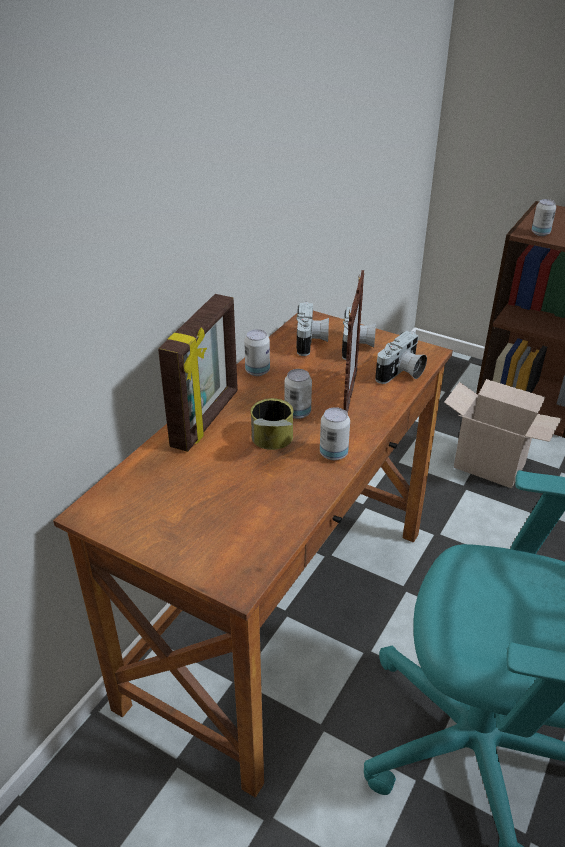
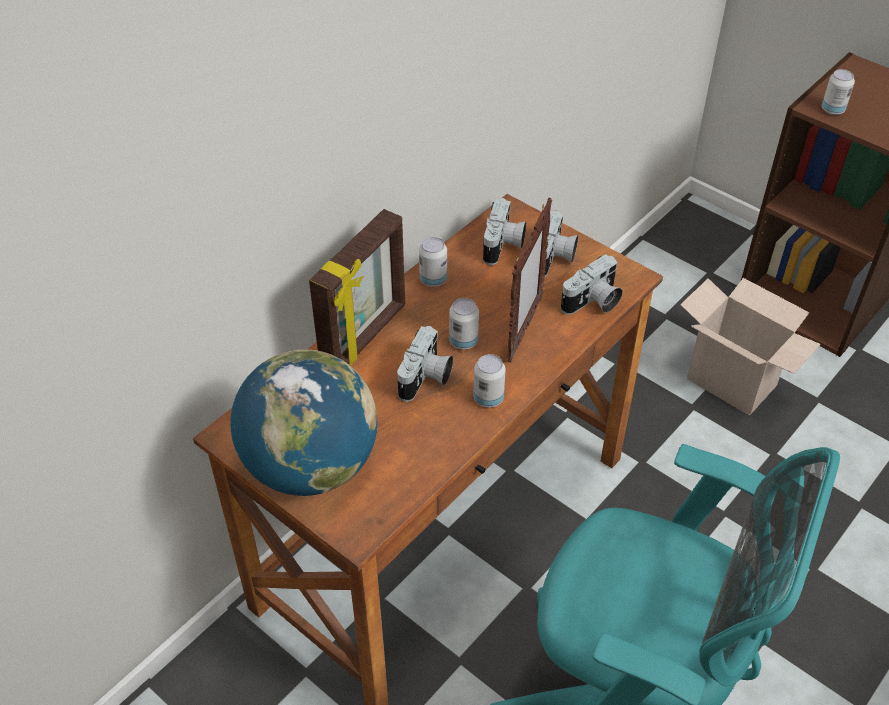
camera: 10 degrees right, 10 degrees up
can [250,398,293,450] -> camera [397,326,453,402]
none -> globe [230,350,377,496]

